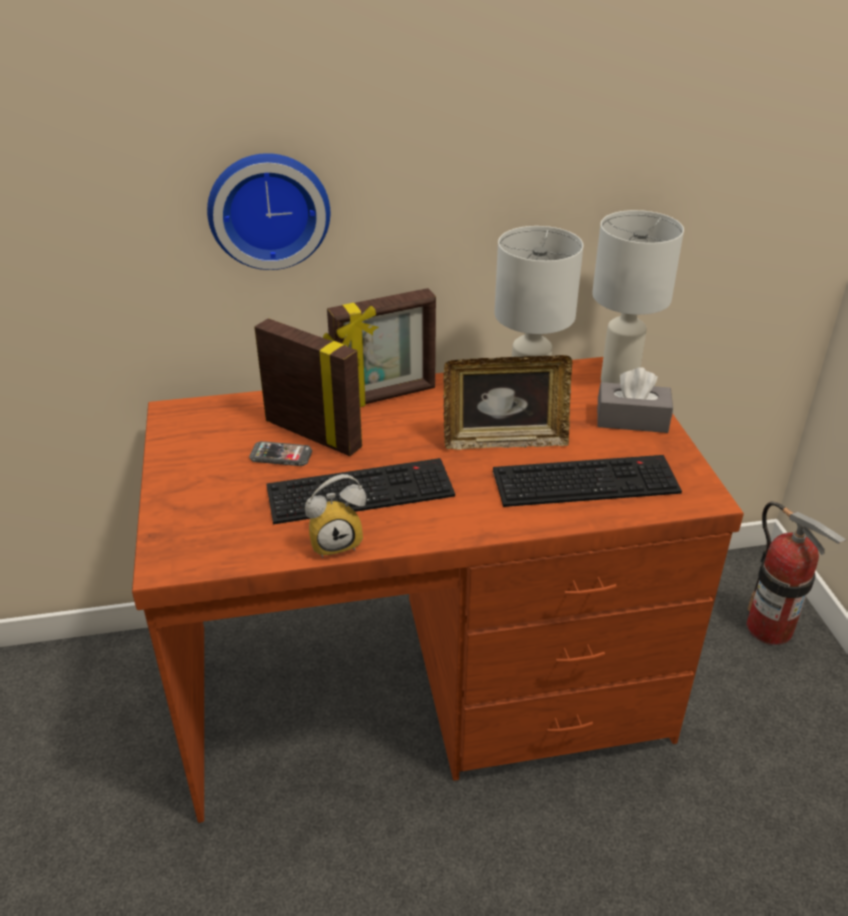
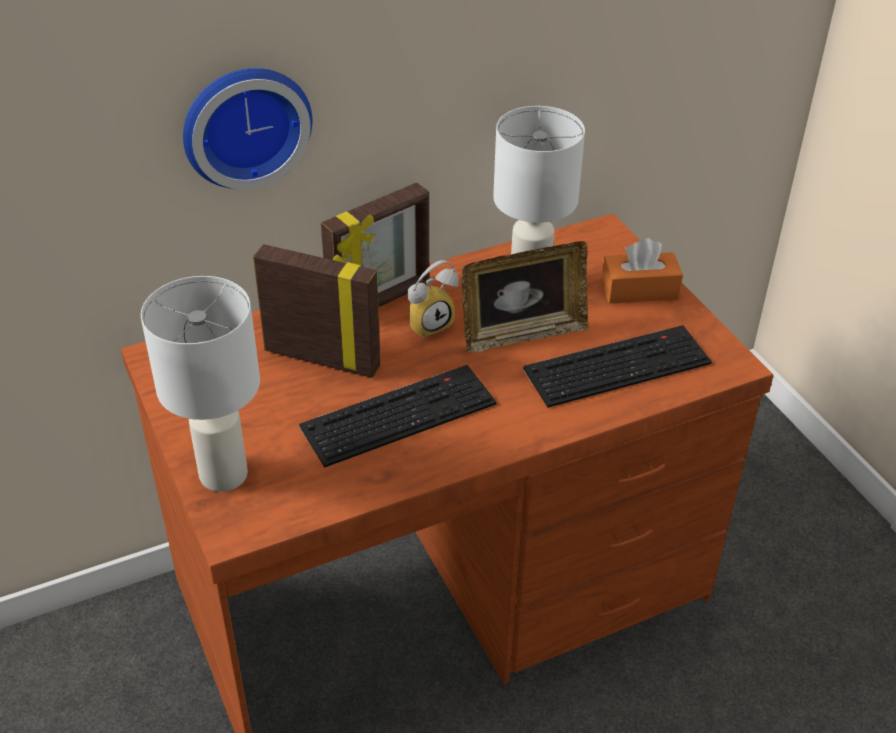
camera: 15 degrees left, 5 degrees up
phone [249,441,312,466] -> none
alarm clock [305,474,366,558] -> alarm clock moved to [407,260,459,339]
white table lamp [592,210,684,384] -> white table lamp moved to [141,276,260,492]
grey tissue box [597,367,673,433] -> orange tissue box [601,238,683,304]
fire extinguisher [746,501,846,645] -> none

